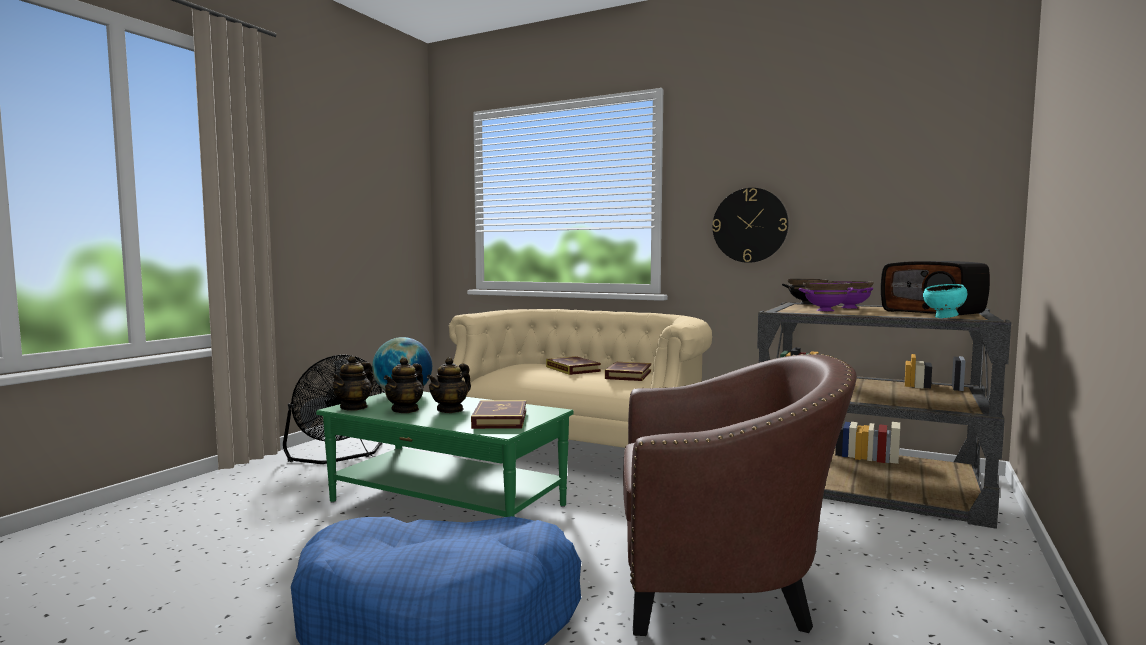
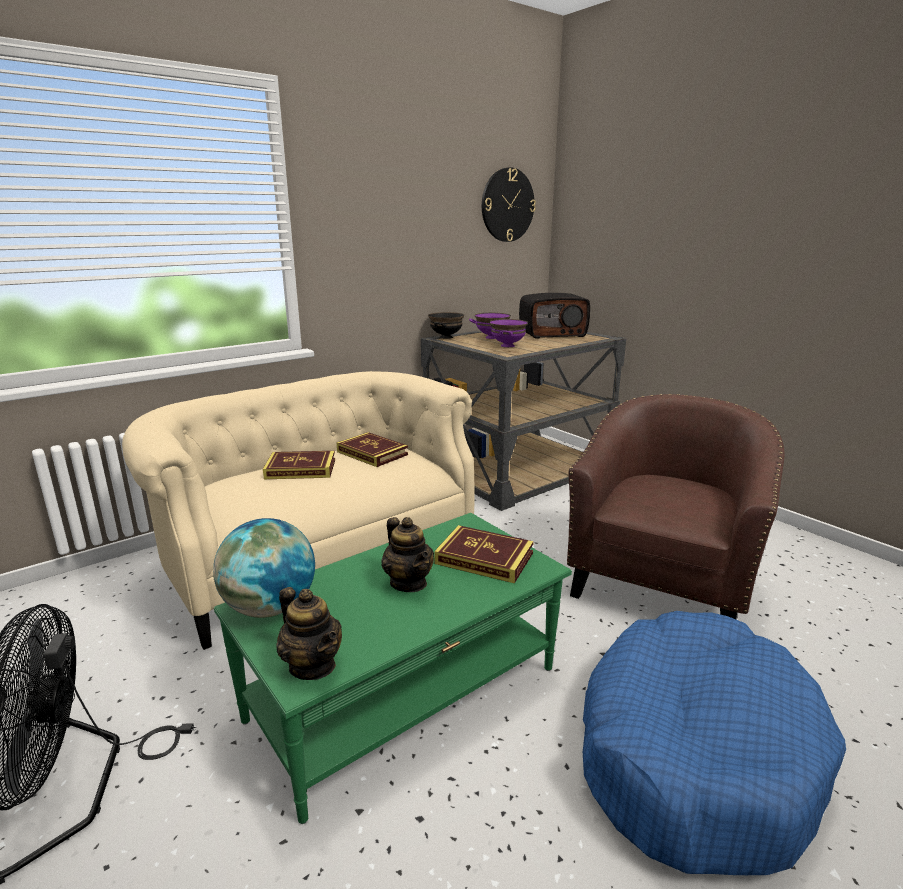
camera: 65 degrees left, 15 degrees up
teapot [384,357,424,413] -> none
wall clock [713,188,789,263] -> wall clock moved to [482,167,536,242]
turquoise bowl [923,284,967,318] -> none

